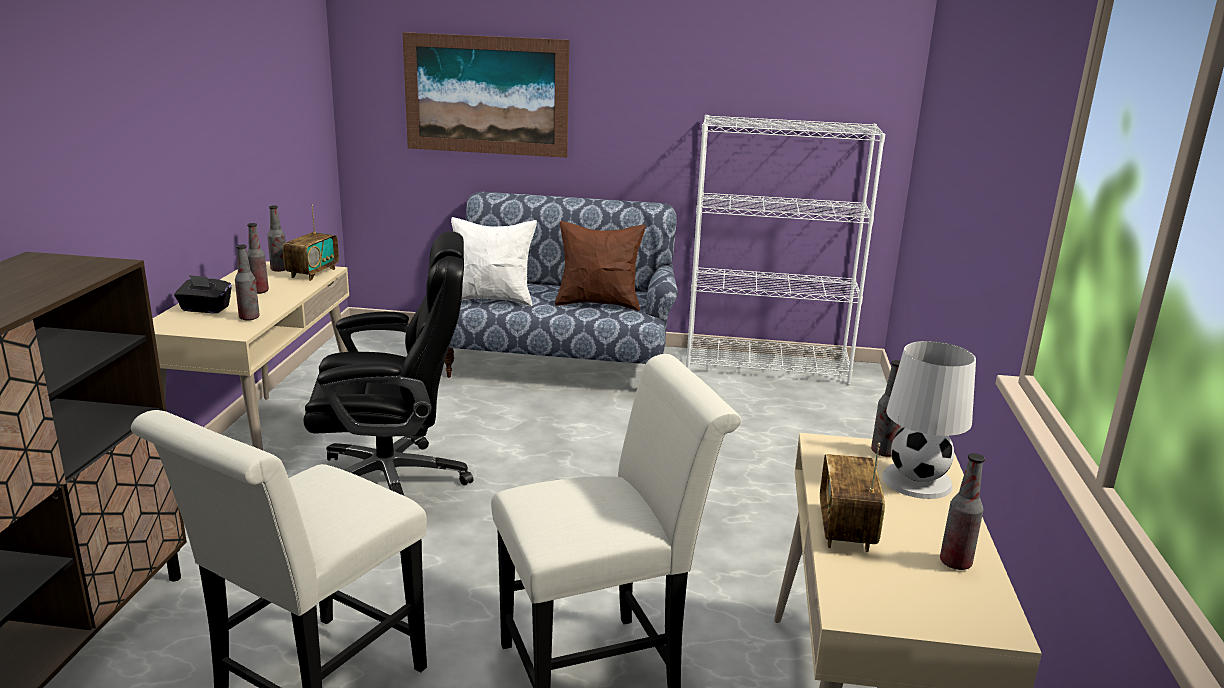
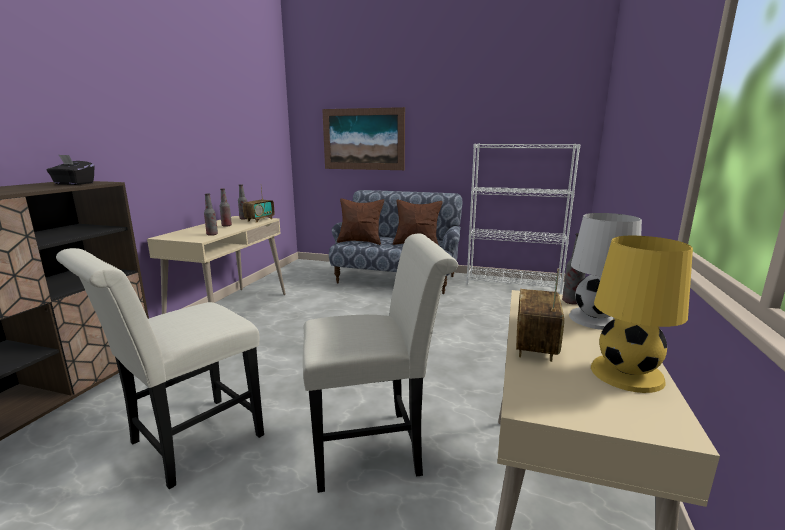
camera: 10 degrees right, 5 degrees down
black tissue box [174,275,232,313] -> black tissue box moved to [47,154,94,185]
black office chair [304,231,473,496] -> none
white pillow [451,217,537,306] -> brown pillow [337,198,384,245]
bottle [940,453,985,570] -> yellow table lamp [591,236,693,393]

